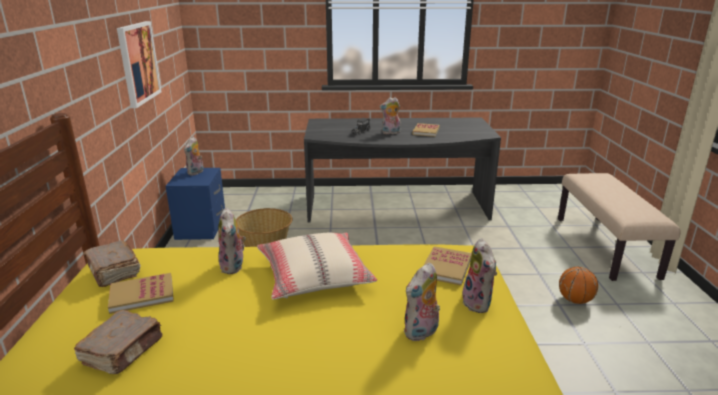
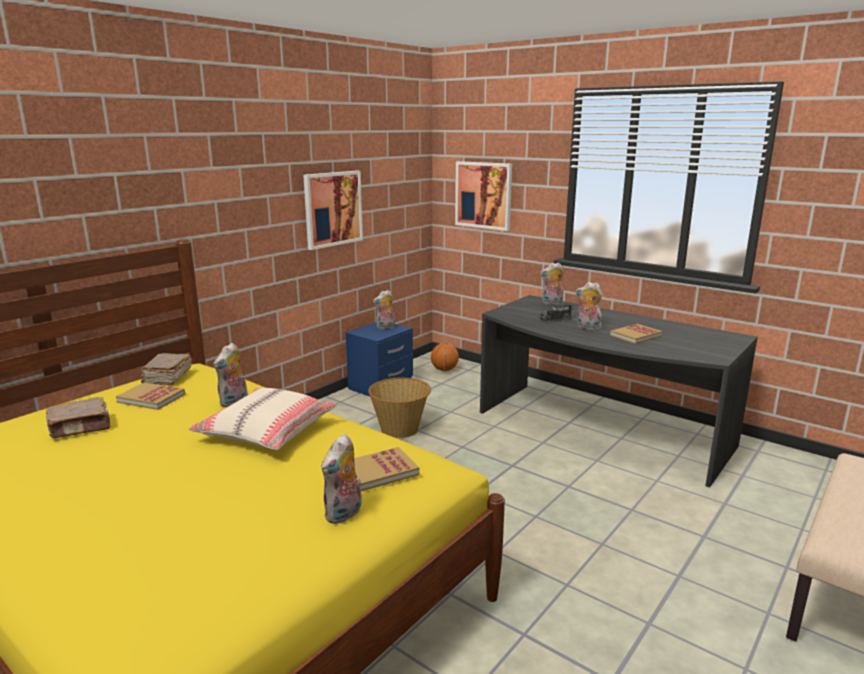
camera: 40 degrees right, 5 degrees down
plush toy [404,262,440,341] -> plush toy moved to [540,262,564,305]
basketball [559,267,598,304] -> basketball moved to [431,343,459,371]
none -> picture [455,161,512,231]

